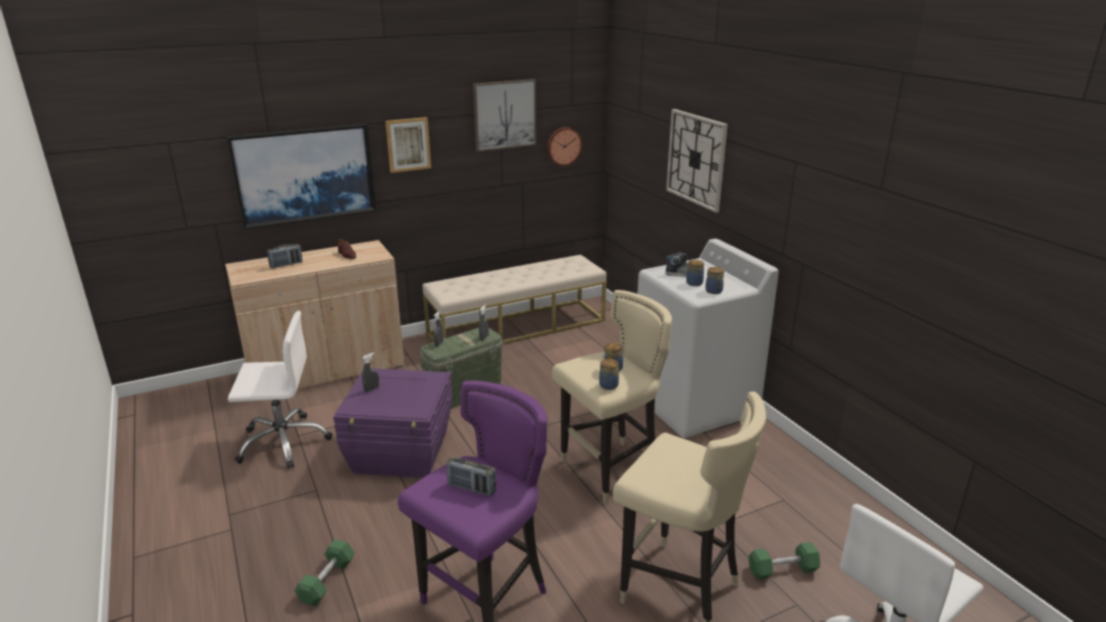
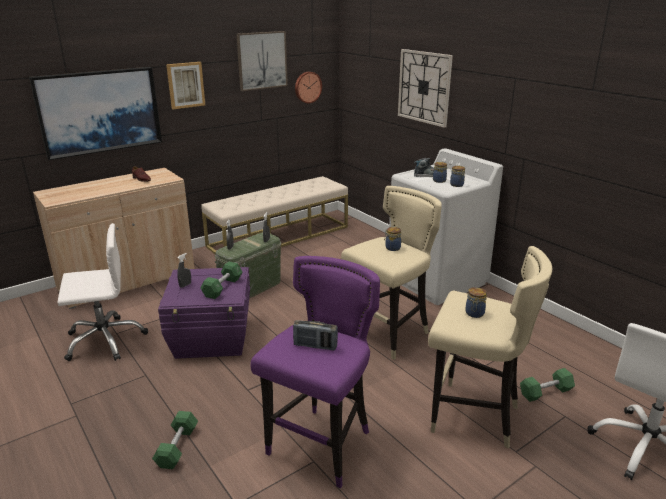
camera: 10 degrees left, 0 degrees up
radio [267,244,303,268] -> none
jar [599,359,619,390] -> jar moved to [465,287,487,318]
none -> green dumbbell [200,262,242,299]

